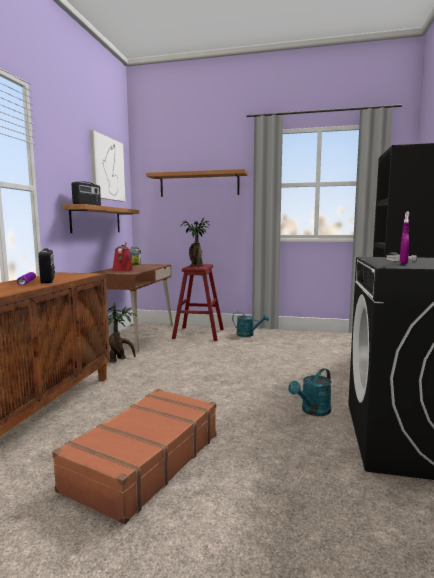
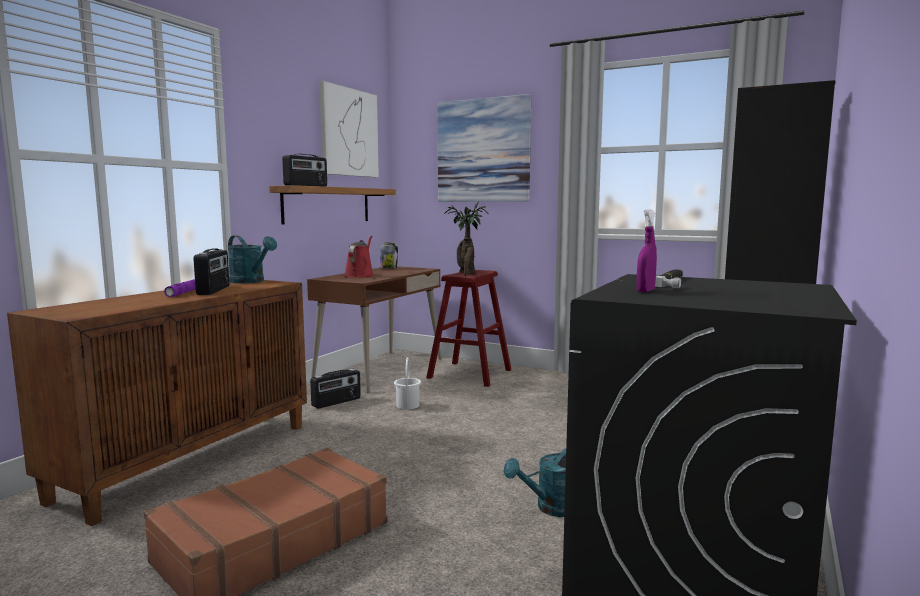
camera: 15 degrees right, 0 degrees up
potted plant [108,302,138,362] -> radio [310,369,361,409]
shelf [146,169,248,197] -> picture [438,94,531,202]
turquoise watering can [232,312,269,337] -> turquoise watering can moved to [227,235,277,283]
none -> white bucket [394,357,421,410]

